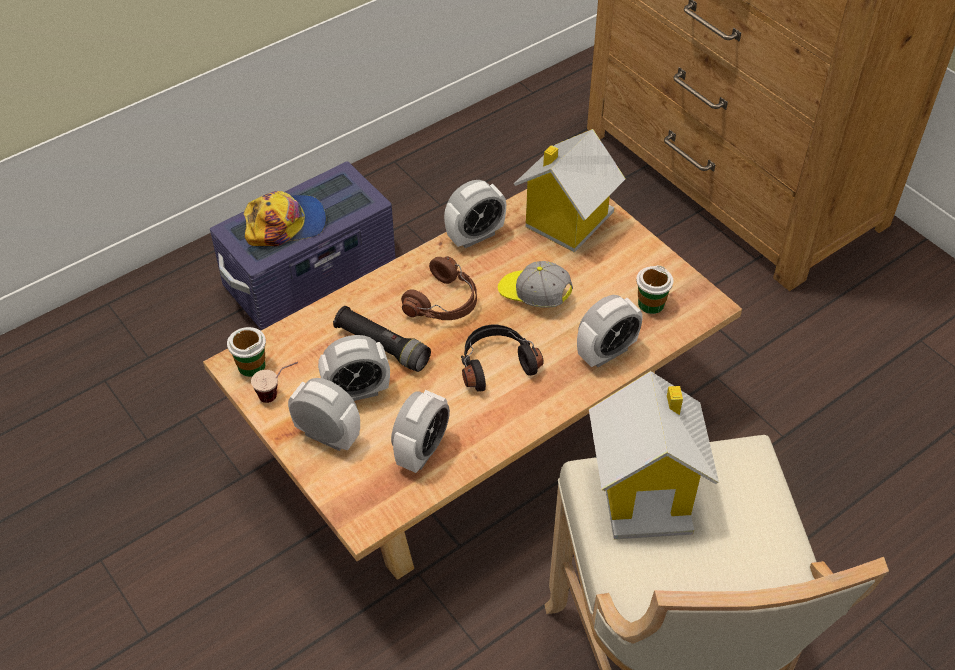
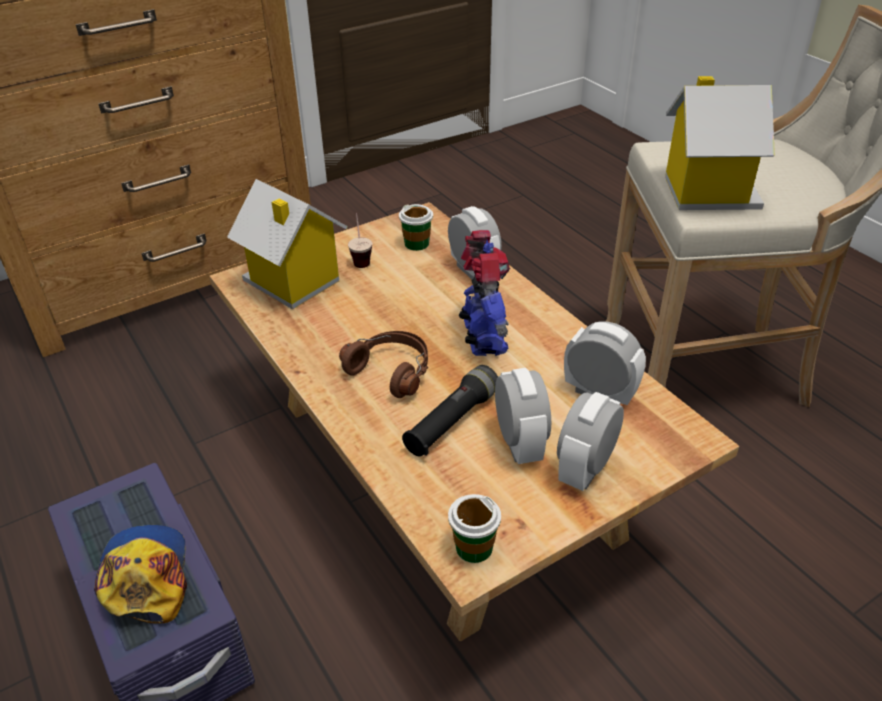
camera: 85 degrees left, 10 degrees down
cup [251,362,298,403] -> cup moved to [348,213,372,268]
alarm clock [444,180,506,248] -> none
black headphones [461,325,544,392] -> toy robot [459,230,511,356]
cap [498,261,573,308] -> none

